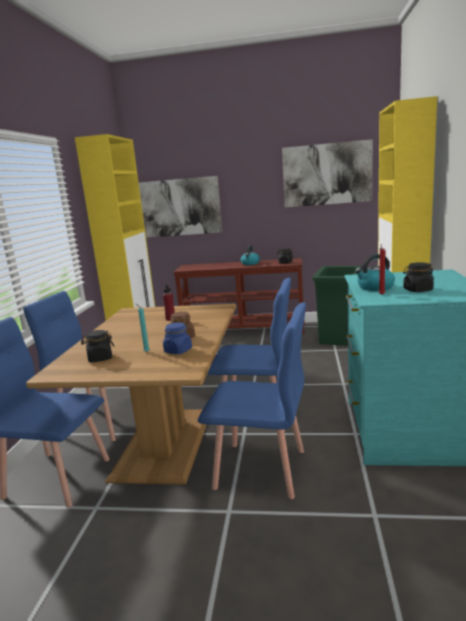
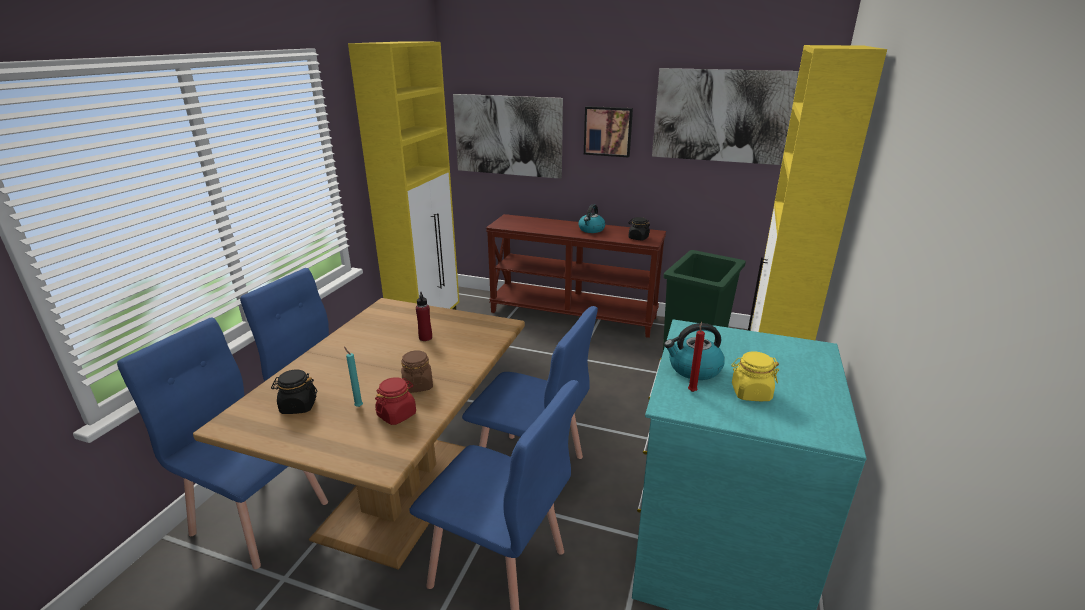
camera: 10 degrees right, 10 degrees up
blue jar [163,322,192,354] -> red jar [375,377,416,425]
black jar [403,262,434,292] -> yellow jar [731,351,779,401]
none -> picture [584,106,633,158]

